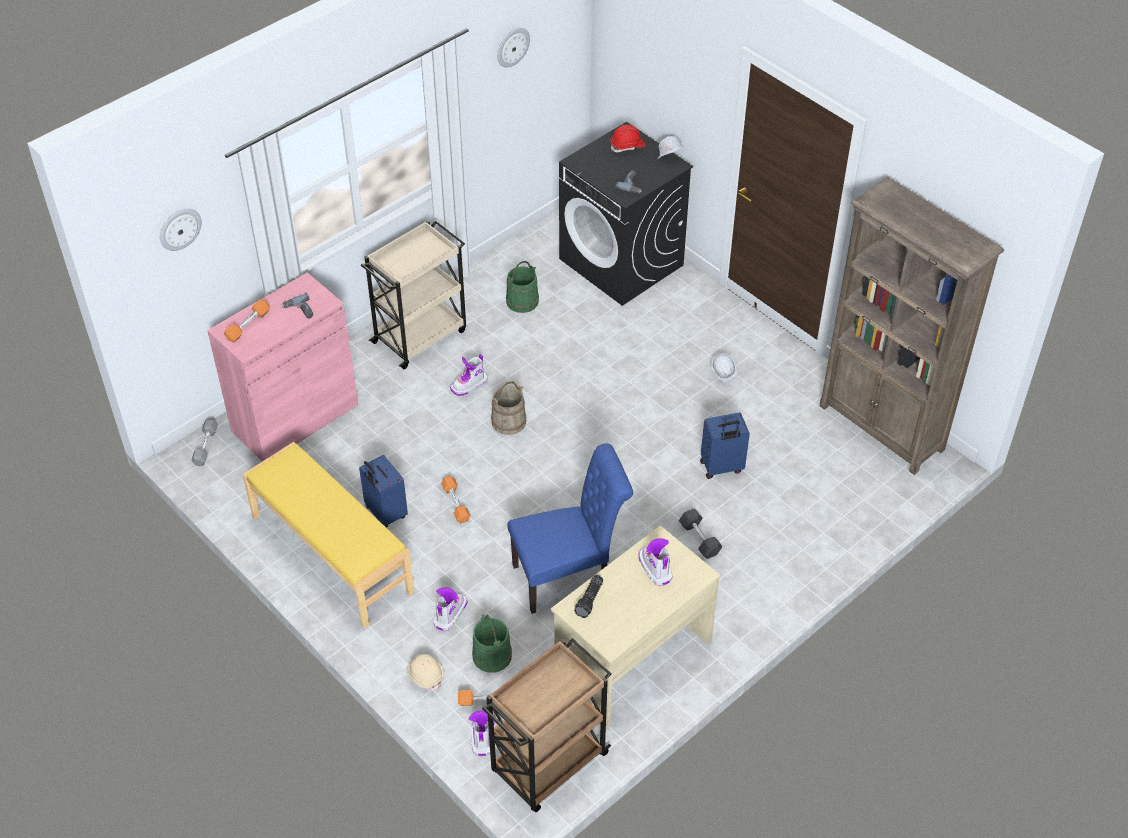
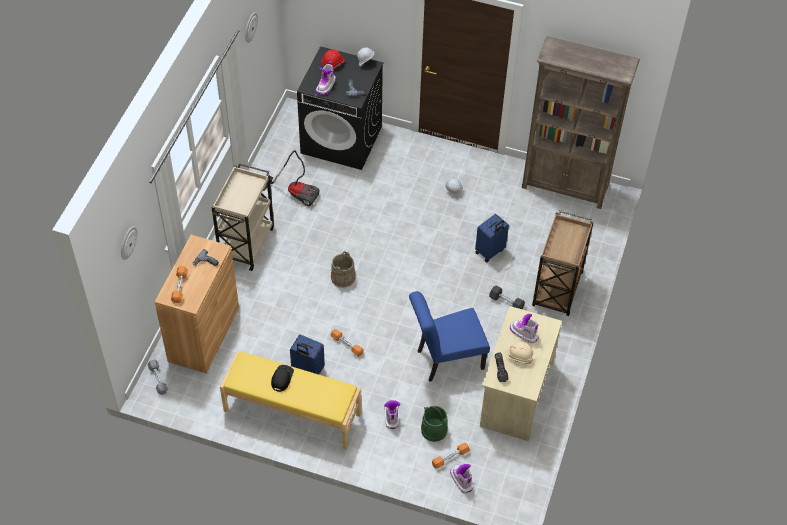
camera: 30 degrees left, 5 degrees up
pink cabinet [207,272,358,461] -> brown cabinet [155,235,239,374]
beige hard hat [406,654,443,691] -> beige hard hat moved to [504,341,534,364]
boot [450,354,487,396] -> boot moved to [316,61,336,95]
brown cart [482,638,611,812] -> brown cart moved to [532,211,593,316]
green bucket [506,261,539,313] -> vacuum cleaner [263,150,320,206]
blue chair [508,443,633,614] -> blue chair turned 150 degrees counterclockwise [409,291,490,382]
none -> black cap [271,365,294,392]

